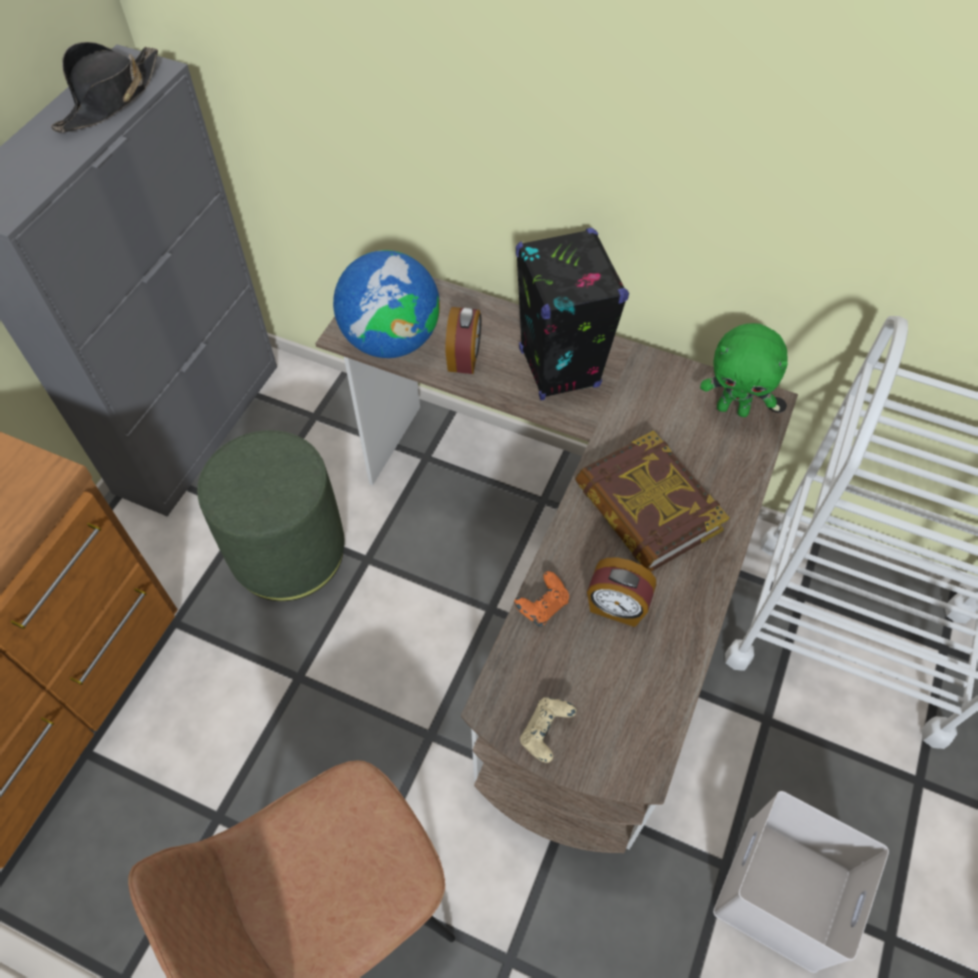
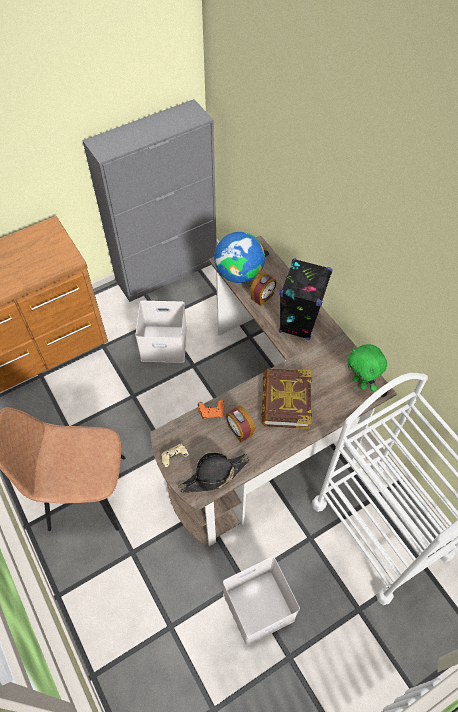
camera: 35 degrees right, 0 degrees up
black hat [51,42,158,133] -> black hat moved to [178,452,250,493]
green ottoman [197,430,344,601] -> white storage box [135,301,187,363]

